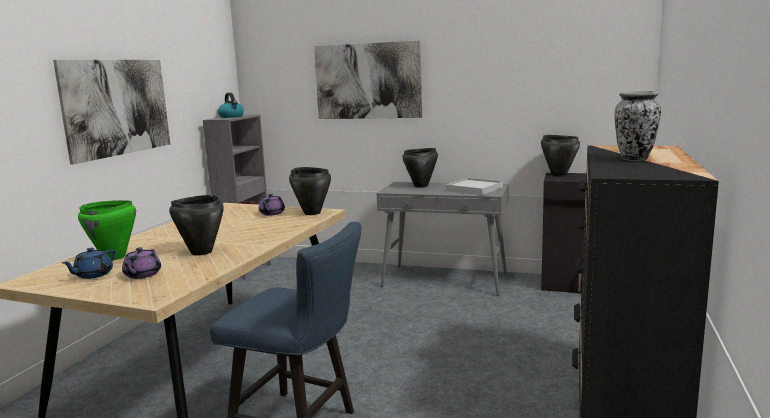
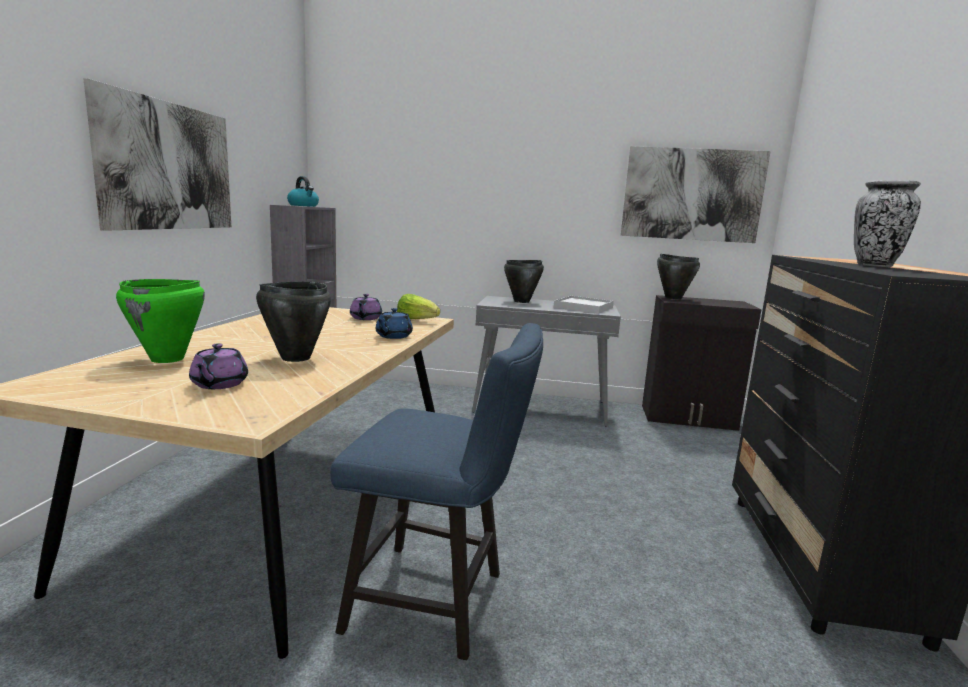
camera: 10 degrees left, 0 degrees up
blue teapot [62,248,116,279] -> blue teapot moved to [376,308,413,339]
black cooking pot [289,167,331,215] -> lettuce [397,294,440,319]
picture [314,40,422,119] -> picture moved to [621,146,771,243]

